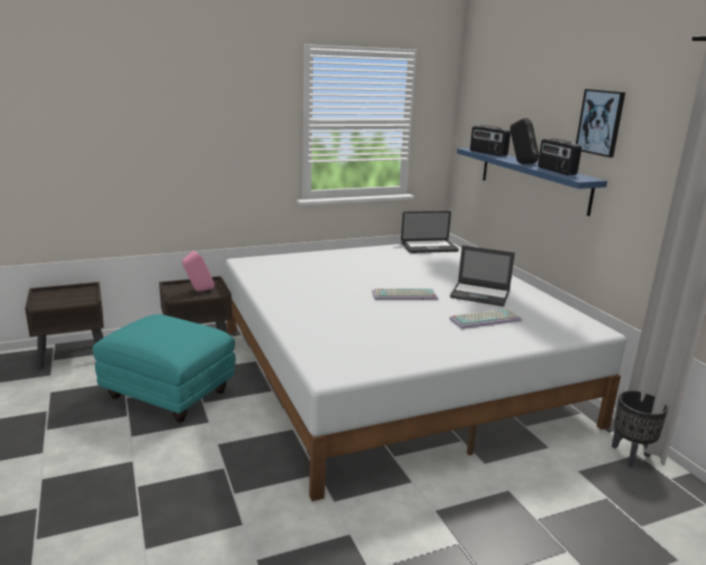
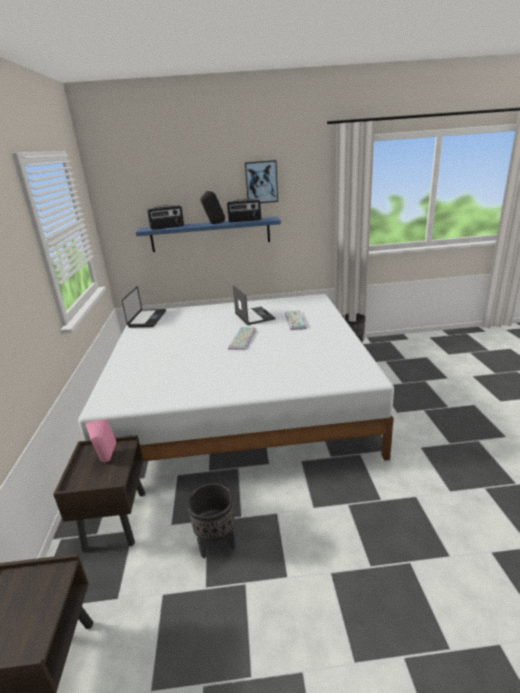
camera: 70 degrees left, 5 degrees up
turquoise ottoman [92,314,236,422] -> black planter [187,483,236,558]
laptop [450,245,515,307] -> laptop turned 60 degrees counterclockwise [233,285,276,325]

